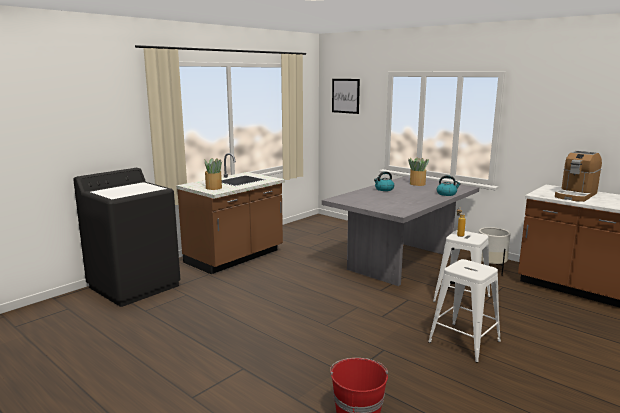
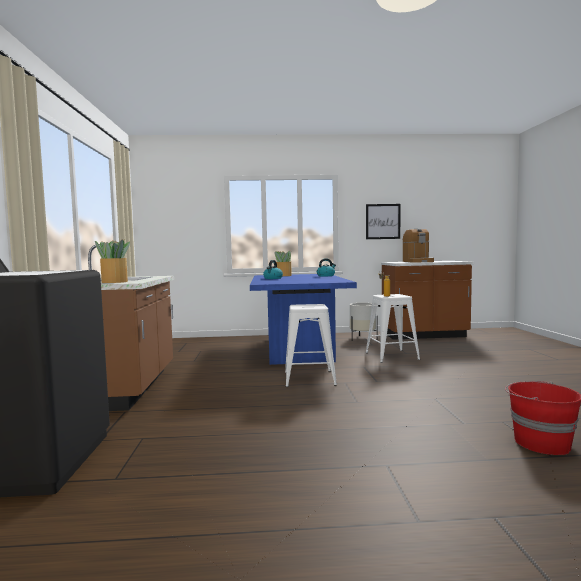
camera: 45 degrees left, 10 degrees down
grey dining table [322,176,479,286] -> blue dining table [250,274,357,365]
picture [332,79,360,114] -> picture moved to [366,204,400,239]
white stool [428,259,501,363] -> white stool moved to [285,304,337,387]

